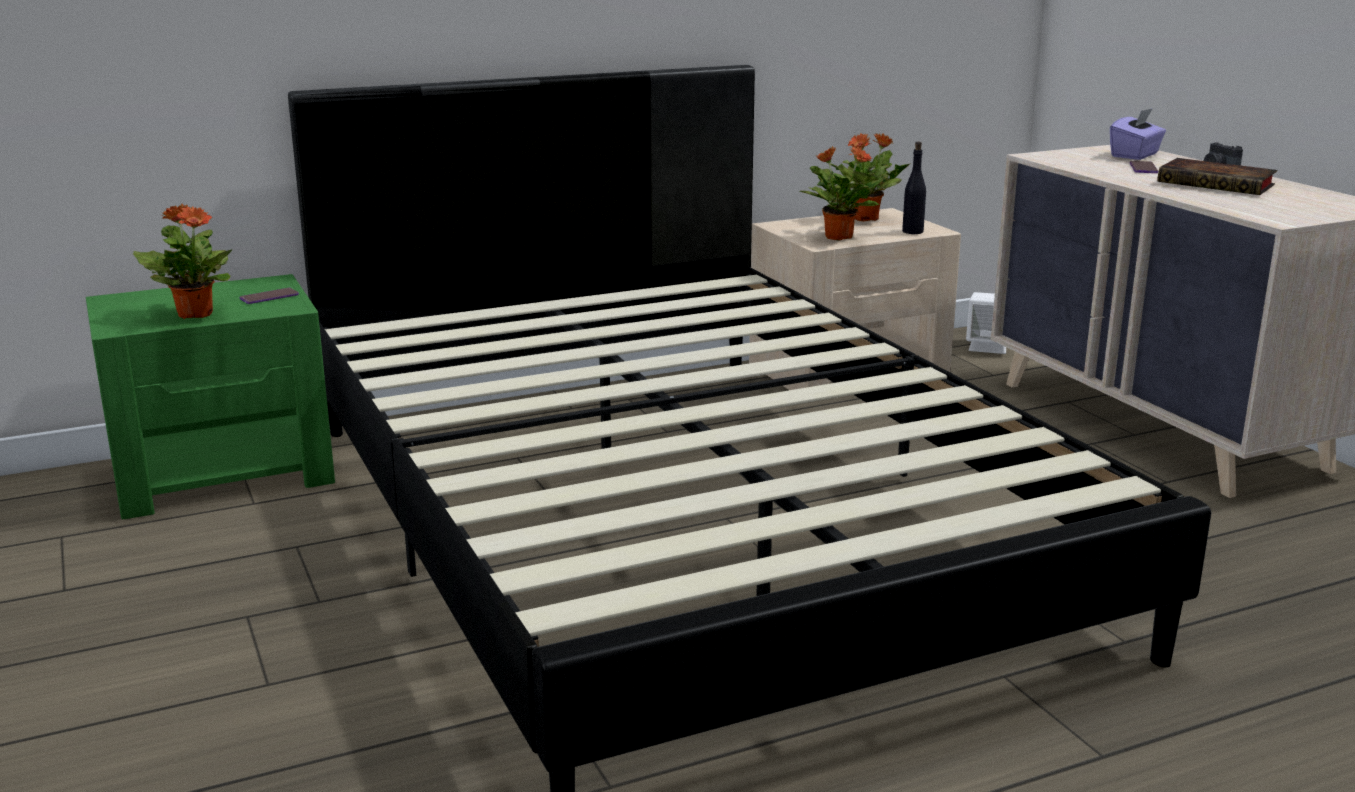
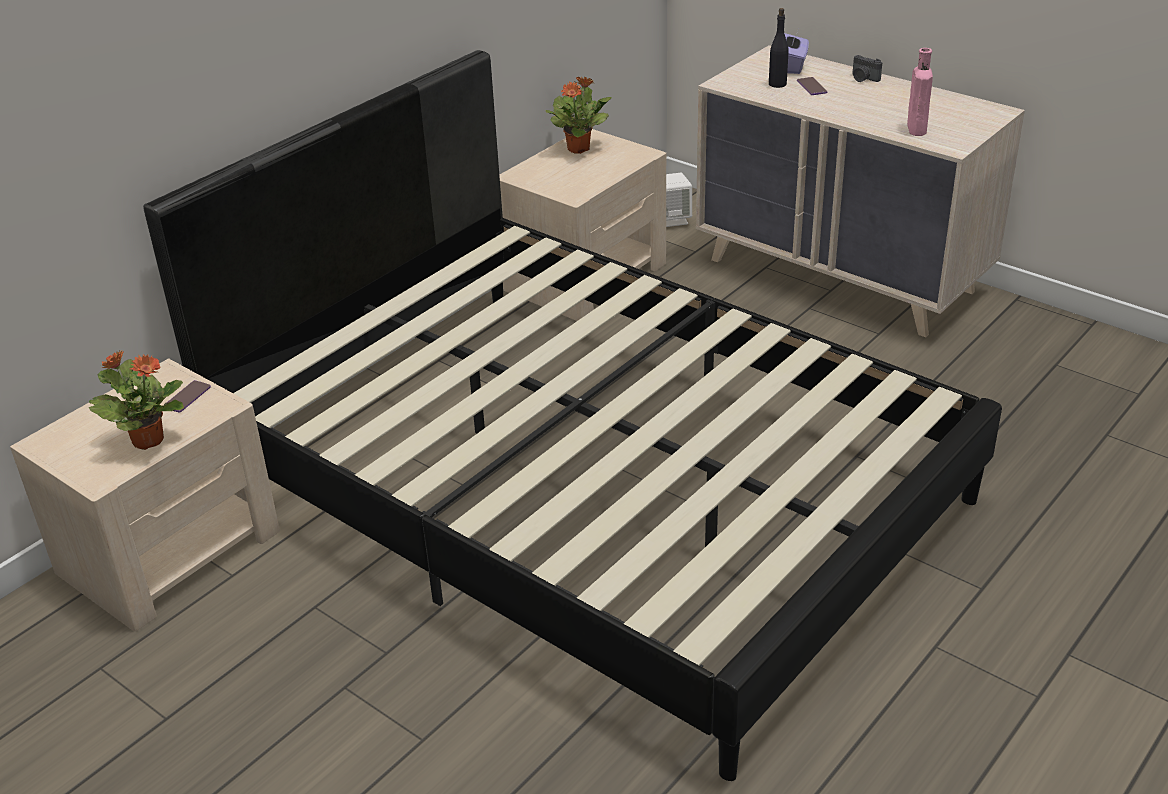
camera: 25 degrees left, 15 degrees up
green nightstand [86,274,335,519] -> beige nightstand [10,358,280,631]
potted plant [799,146,884,241] -> none
black bottle [902,142,926,234] -> black bottle moved to [769,8,789,88]
book [1157,158,1277,195] -> none
none -> pink bottle [907,48,933,136]

